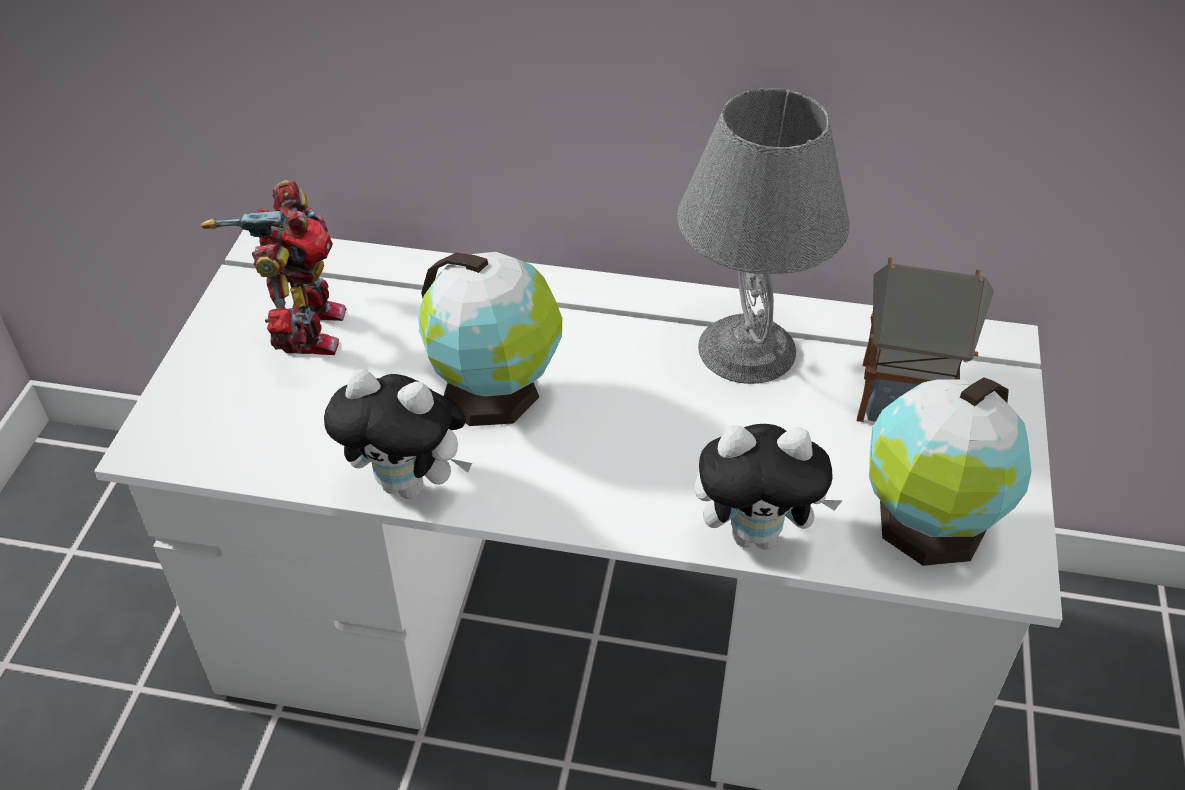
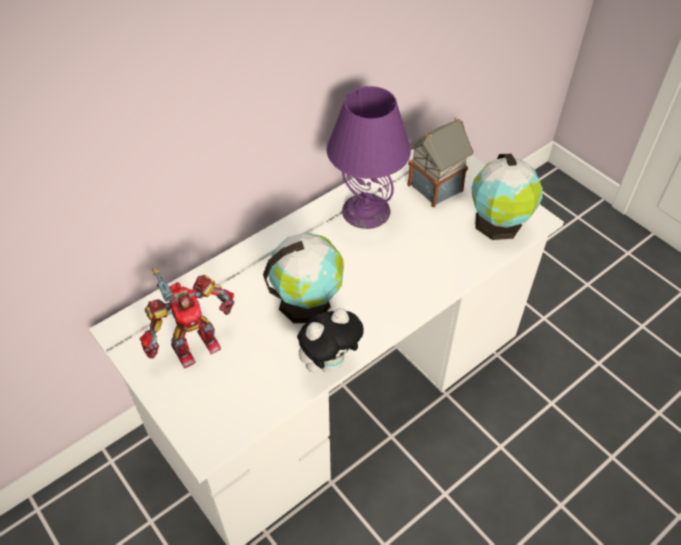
camera: 50 degrees left, 5 degrees up
toy robot [201,180,347,355] -> toy robot turned 105 degrees clockwise [139,268,234,368]
grey table lamp [677,88,850,384] -> purple table lamp [327,86,411,229]
plush toy [695,424,843,549] -> none

